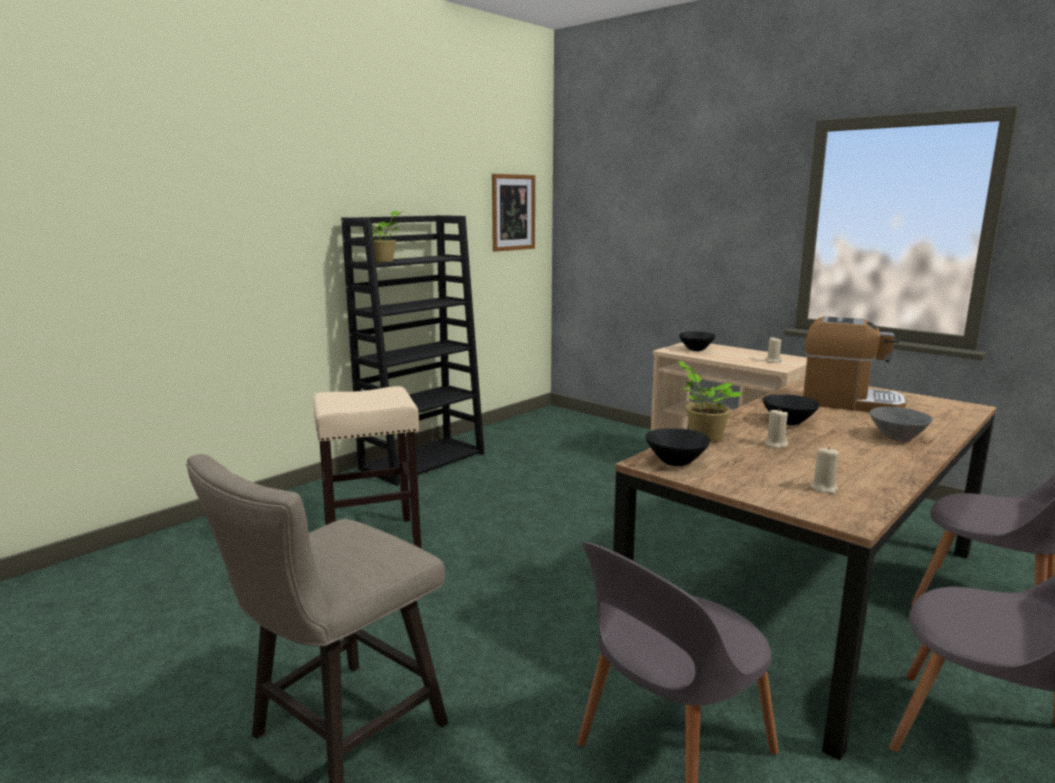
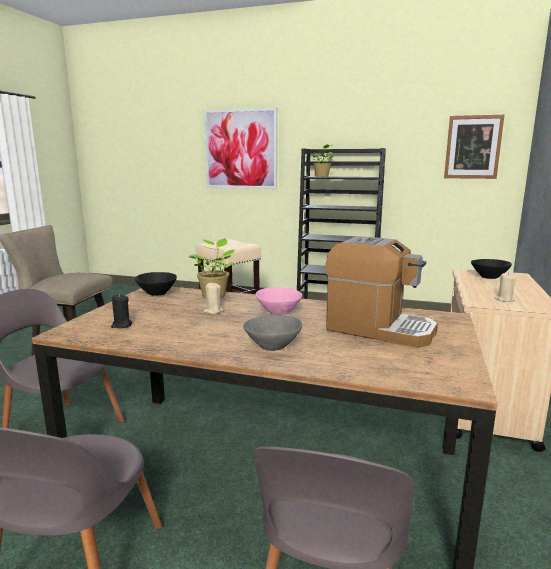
camera: 65 degrees right, 0 degrees up
black bowl [763,394,820,425] -> pink bowl [256,287,302,315]
coffee machine [803,316,906,412] -> coffee machine turned 60 degrees counterclockwise [325,236,438,348]
beige candle [811,447,839,494] -> black candle [111,294,132,328]
none -> picture [204,108,277,189]

